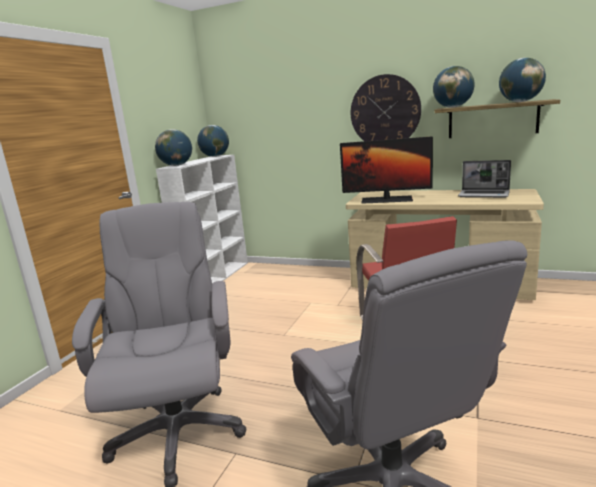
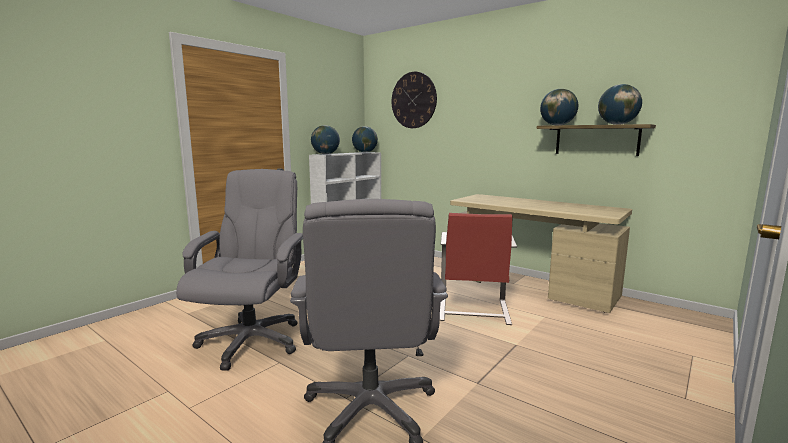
camera: 15 degrees right, 5 degrees down
monitor [340,136,433,204] -> none
wall clock [351,74,421,141] -> wall clock moved to [392,72,437,128]
laptop [458,160,511,198] -> none

